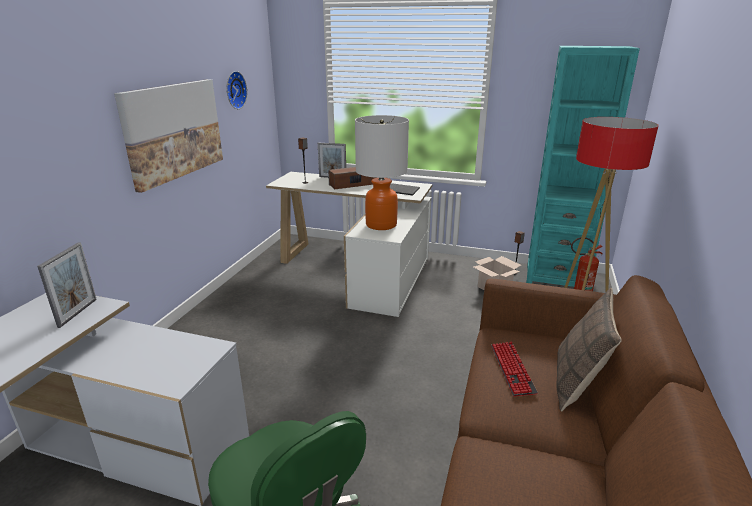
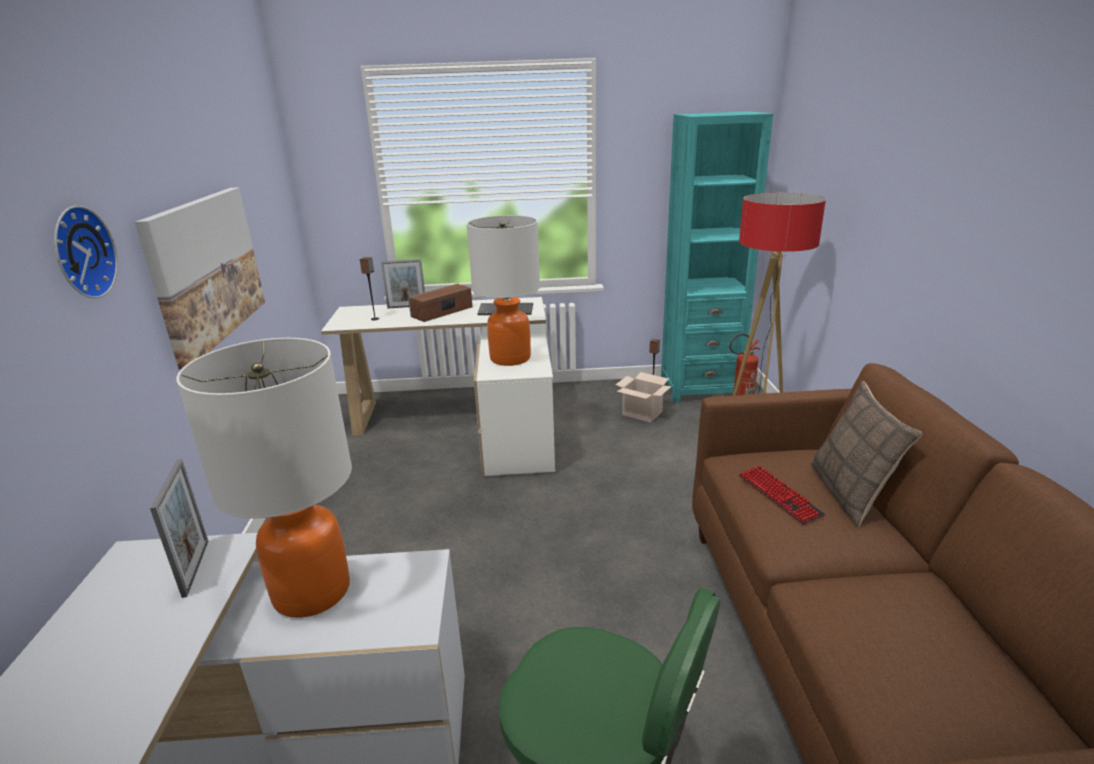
camera: 20 degrees left, 0 degrees up
wall clock [227,71,247,109] -> wall clock moved to [54,205,118,299]
none -> table lamp [176,338,352,618]

